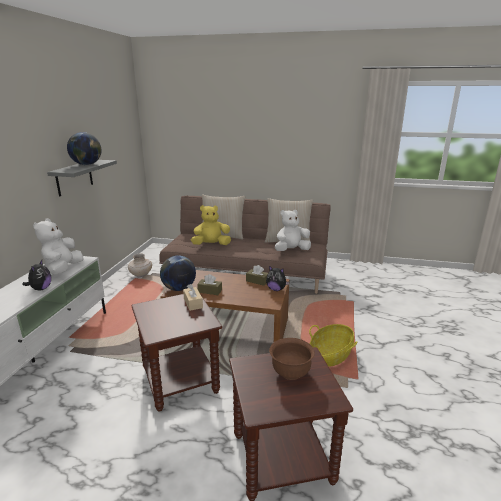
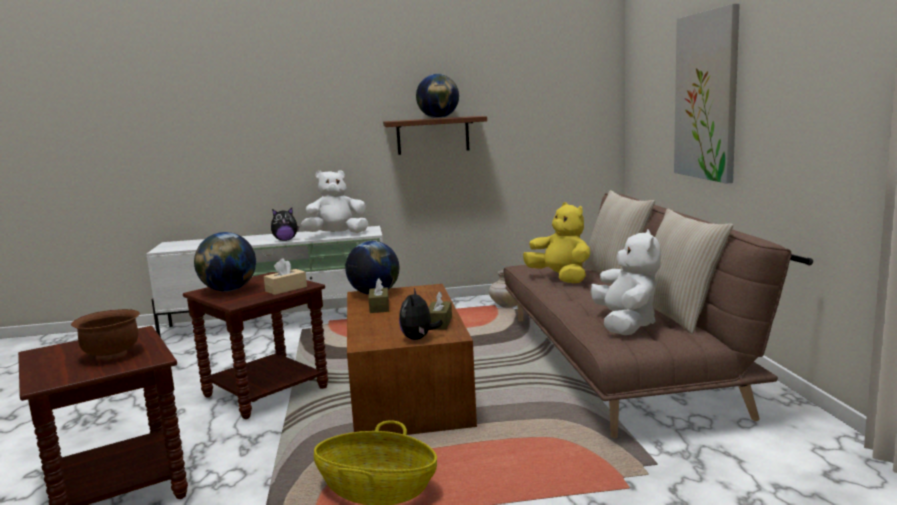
camera: 70 degrees right, 10 degrees down
grey shelf [47,160,117,197] -> brown shelf [383,116,487,155]
white plush toy [275,210,311,251] -> white plush toy turned 45 degrees clockwise [591,229,661,335]
none -> globe [194,232,256,292]
none -> picture [674,4,740,184]

